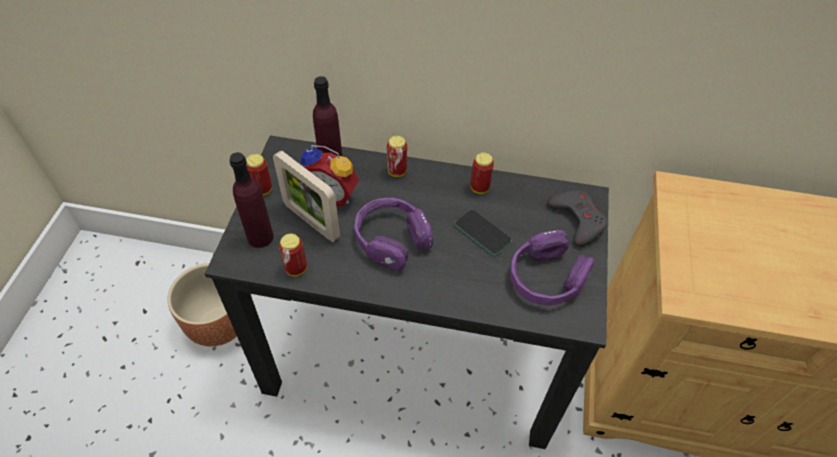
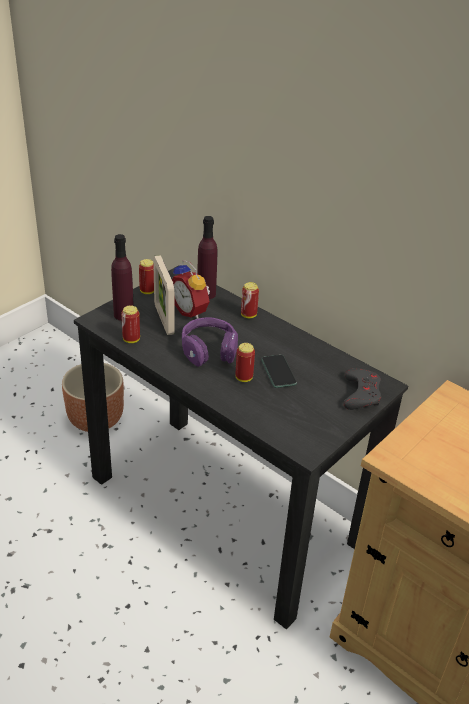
camera: 30 degrees right, 15 degrees down
can [470,152,494,194] -> can moved to [235,343,255,382]
purple headphones [510,230,595,306] -> none

